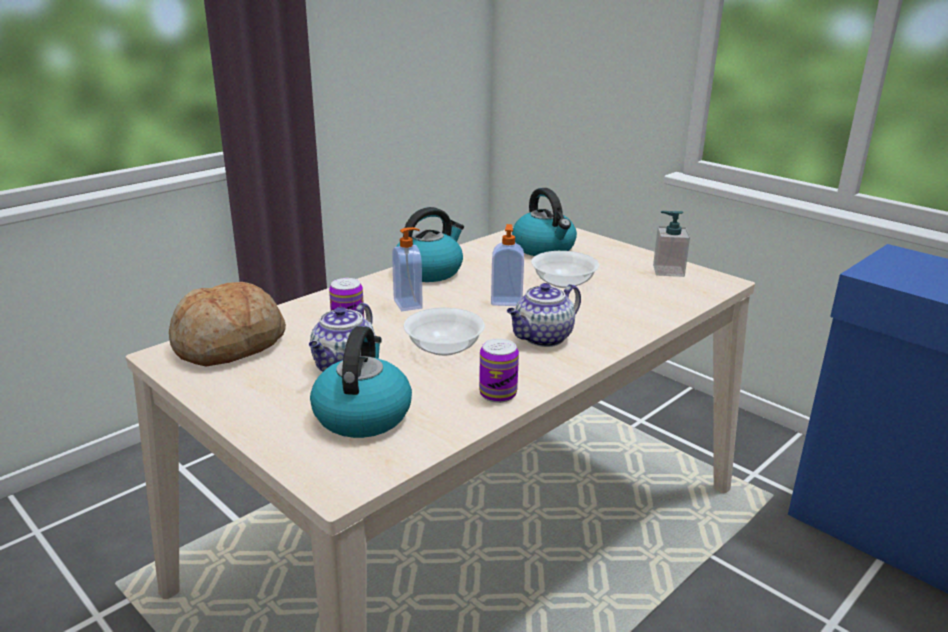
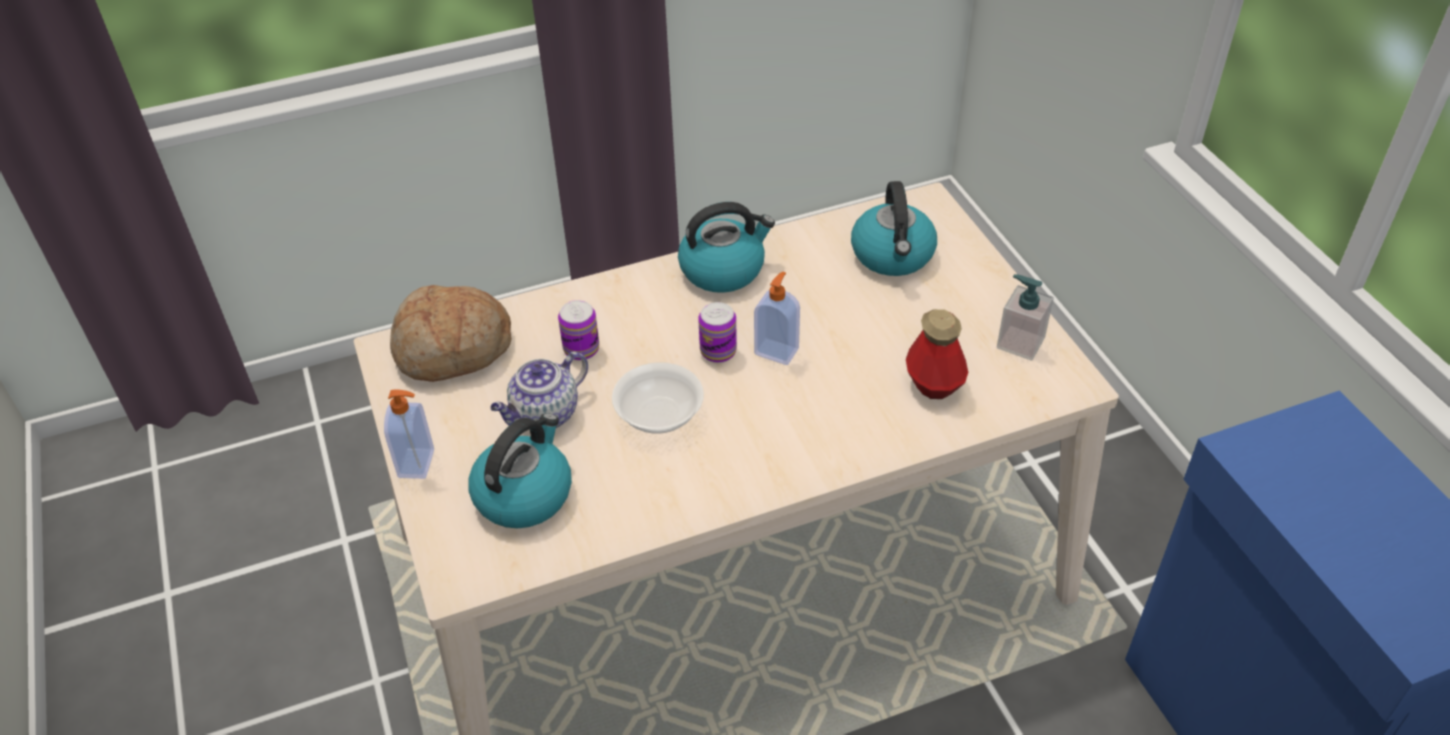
camera: 25 degrees right, 20 degrees up
soap dispenser [392,227,423,311] -> soap dispenser moved to [384,390,434,479]
can [479,338,519,403] -> can moved to [698,302,737,363]
teapot [507,283,581,347] -> none
bowl [531,251,599,288] -> none
none -> bottle [906,309,968,399]

